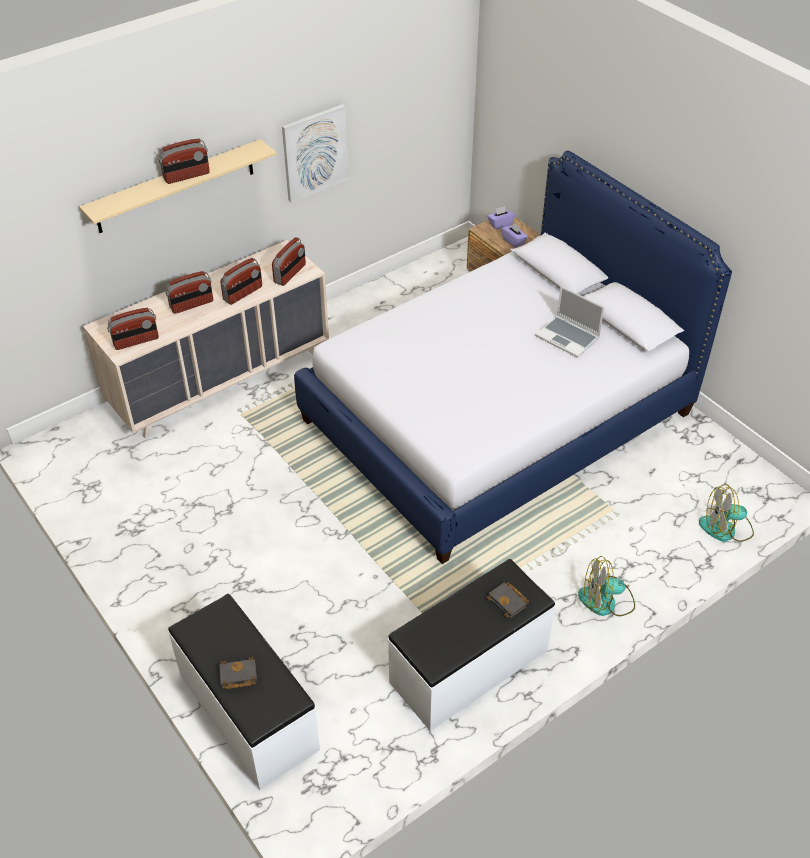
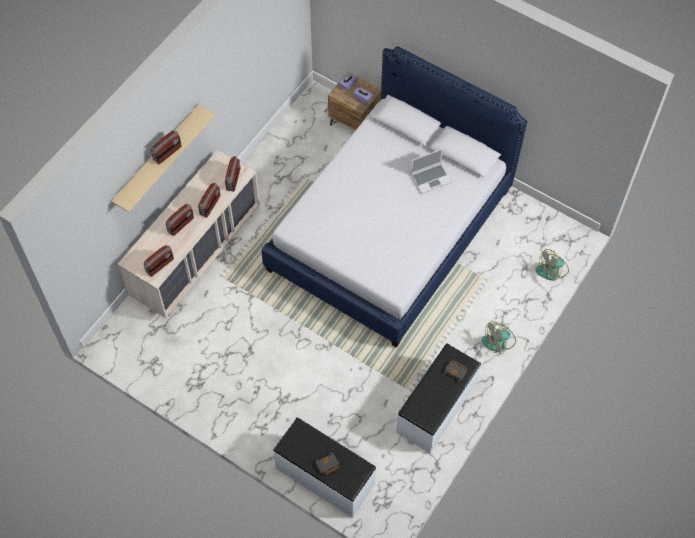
camera: 20 degrees left, 15 degrees up
picture [282,104,348,203] -> none
laptop [535,286,604,358] -> laptop turned 45 degrees counterclockwise [410,149,452,194]

